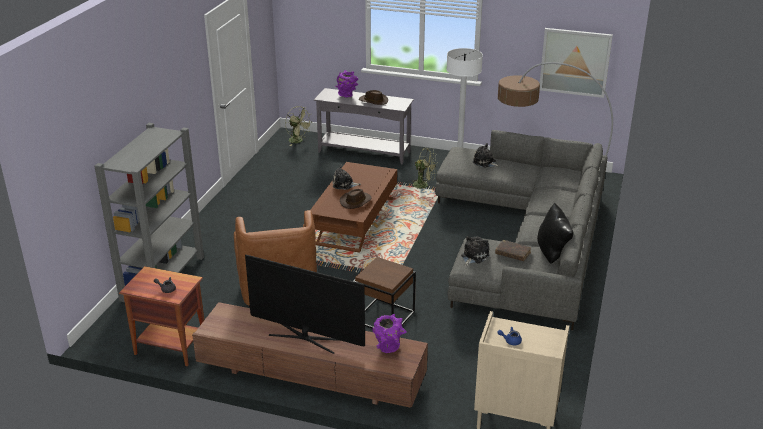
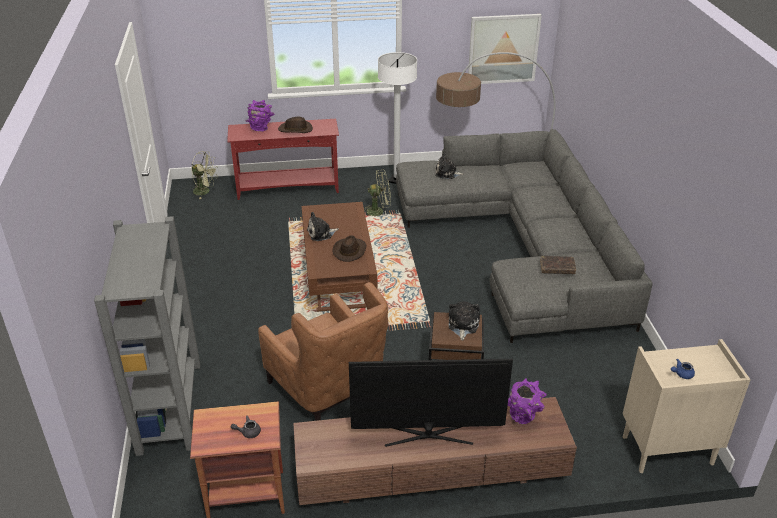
camera: 25 degrees left, 5 degrees up
grey console table [314,88,414,165] -> red console table [227,119,339,200]
plush toy [461,236,489,266] -> plush toy moved to [449,301,480,340]
black pillow [537,203,574,264] -> none

